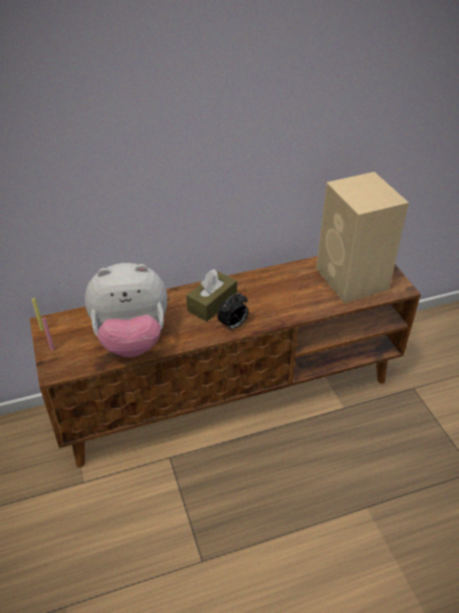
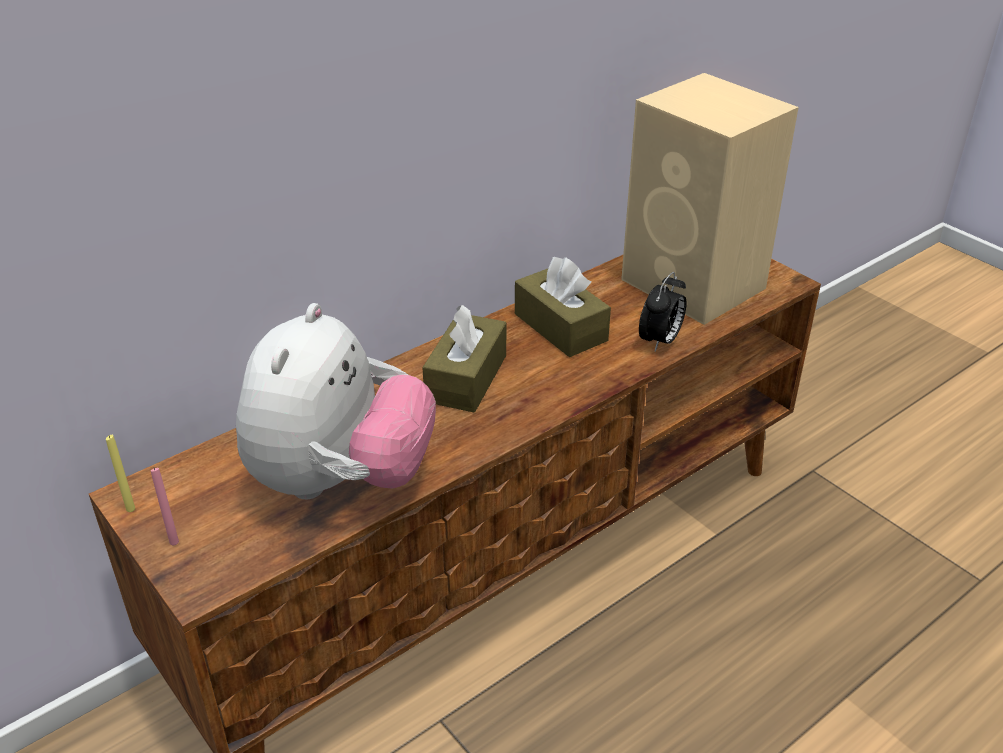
camera: 20 degrees left, 5 degrees down
plush toy [85,263,167,357] -> plush toy turned 45 degrees counterclockwise [236,303,436,499]
alarm clock [217,293,249,331] -> alarm clock moved to [639,272,687,351]
none -> brown tissue box [515,257,611,357]

